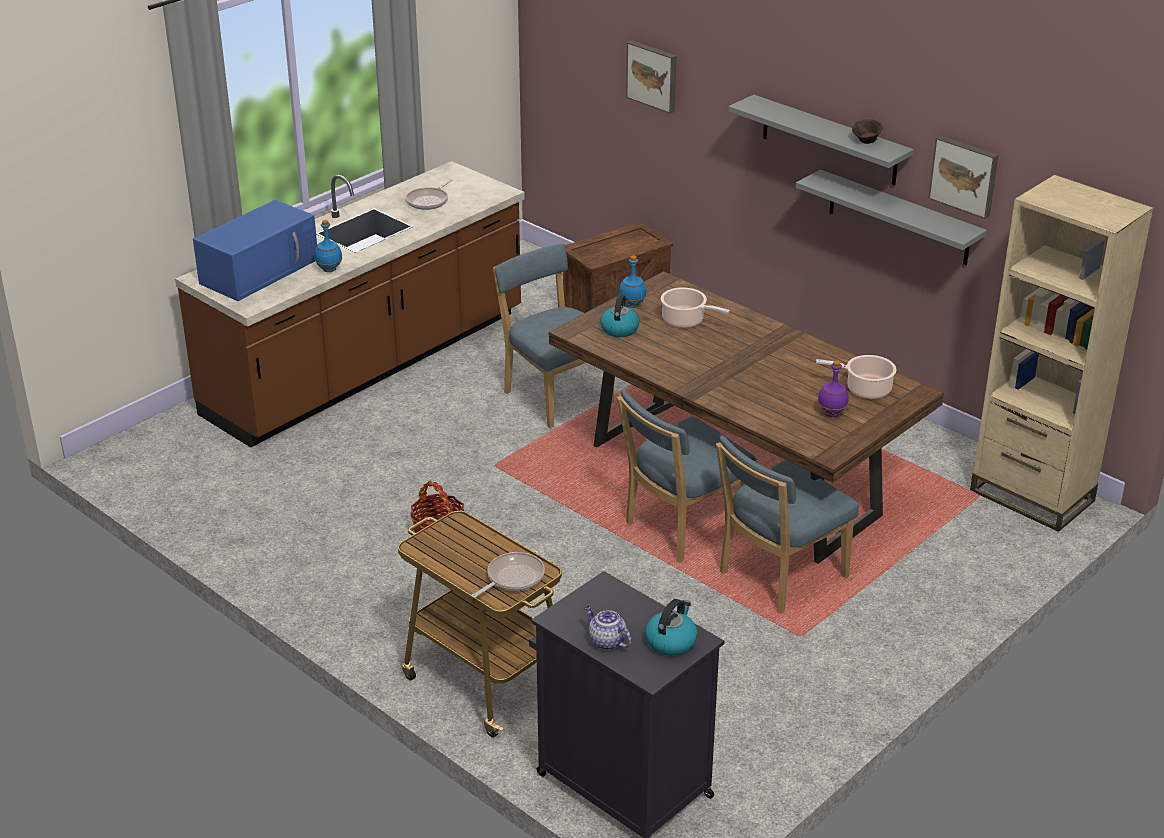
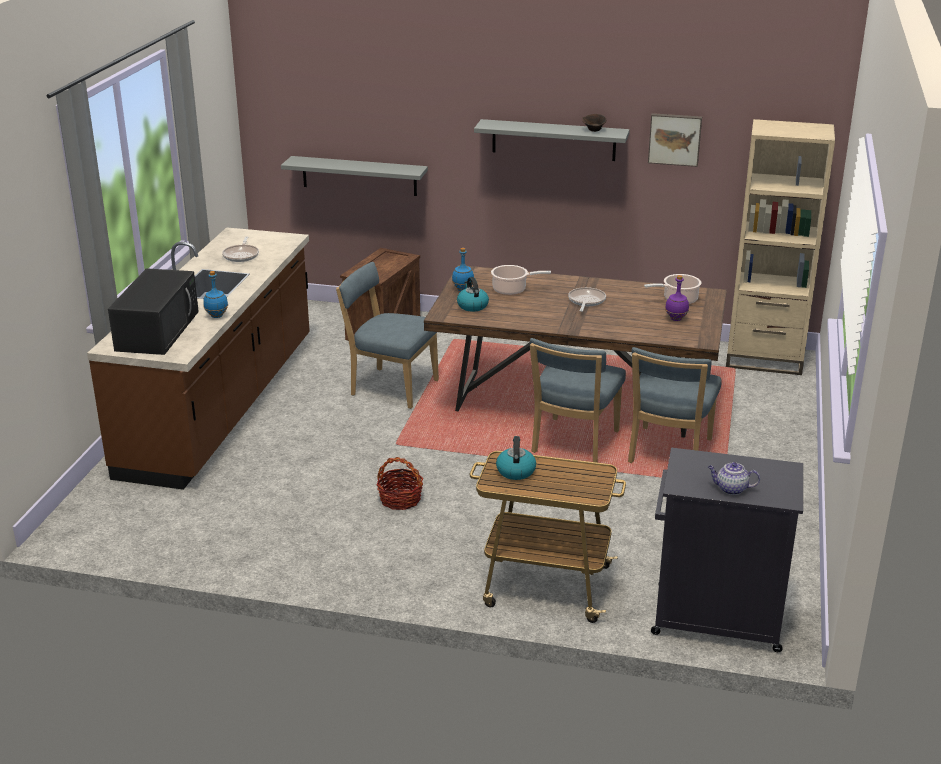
camera: 30 degrees left, 5 degrees down
blue microwave [193,200,317,301] -> black microwave [108,268,199,355]
frying pan [471,552,545,598] -> frying pan moved to [568,287,606,312]
picture [626,41,677,113] -> none
kettle [645,599,697,656] -> kettle moved to [496,436,536,480]
grey shelf [796,170,987,265] -> grey shelf moved to [281,156,428,196]

